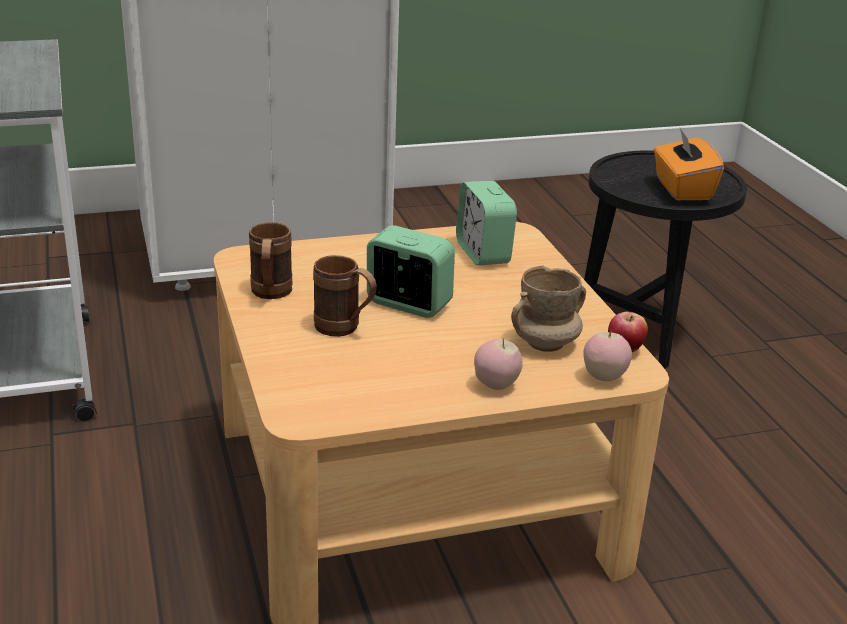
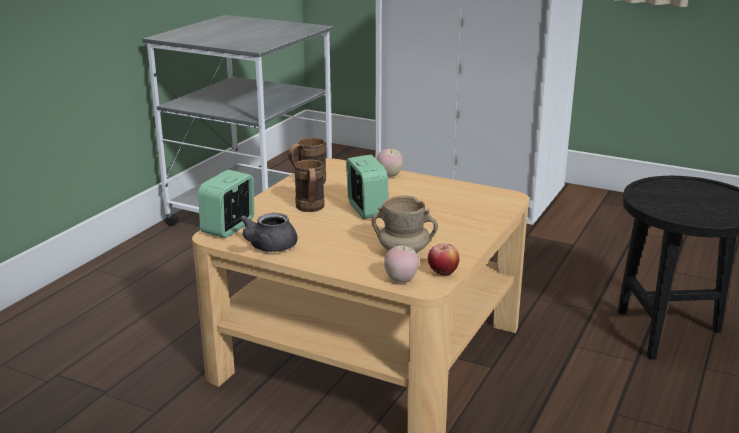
camera: 45 degrees right, 5 degrees down
alarm clock [456,181,517,265] -> alarm clock moved to [198,170,254,238]
apple [474,339,523,390] -> apple moved to [377,148,403,177]
orange tissue box [654,128,724,200] -> none
none -> grey teapot [240,213,297,252]

